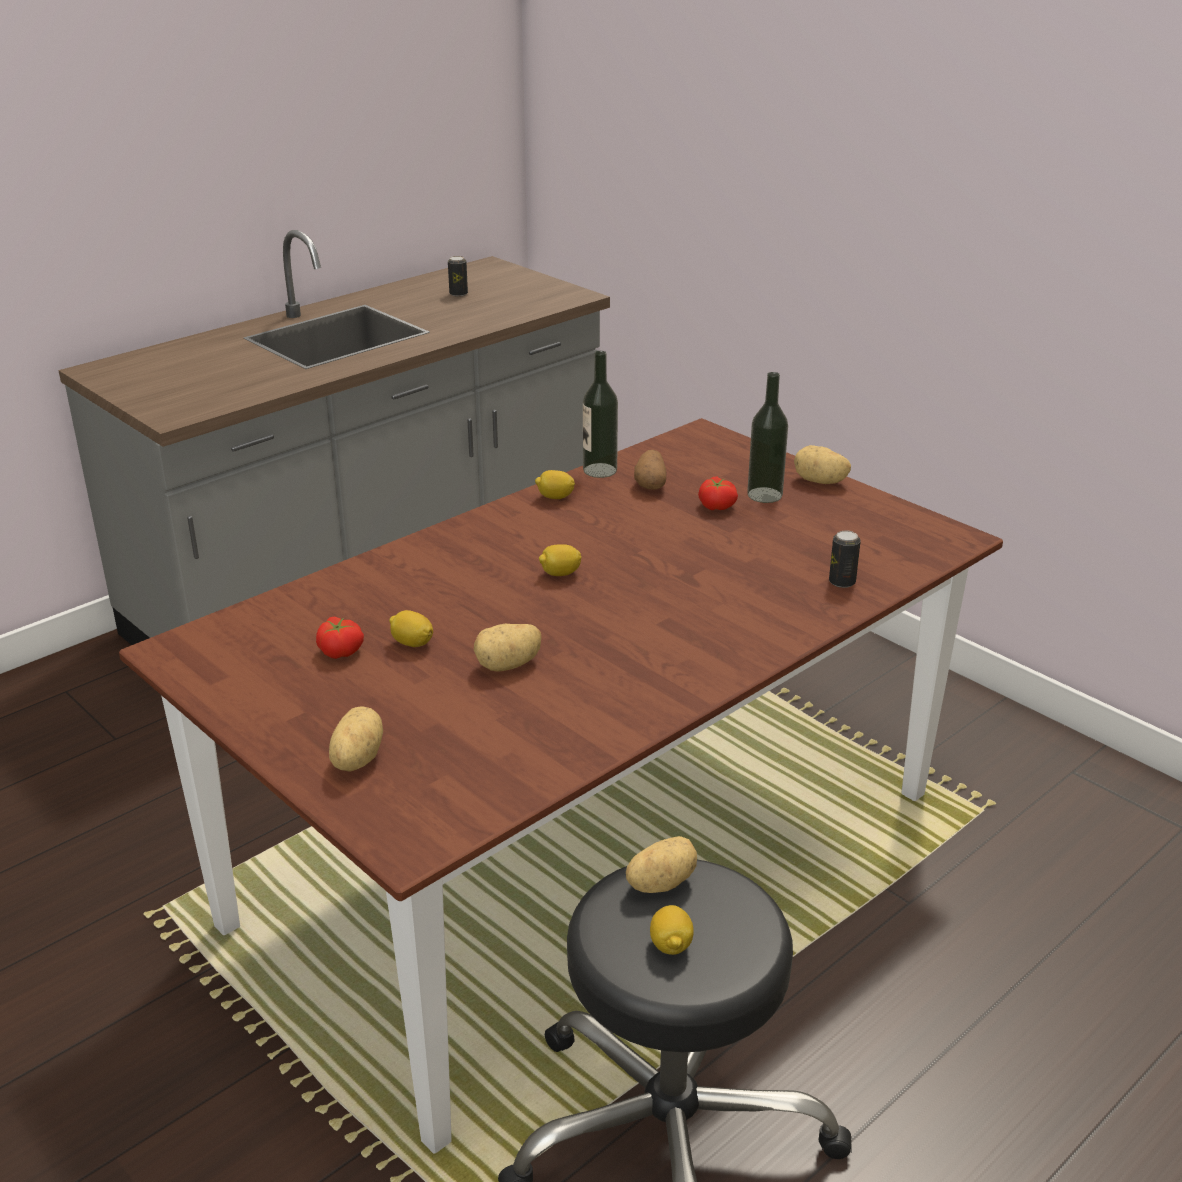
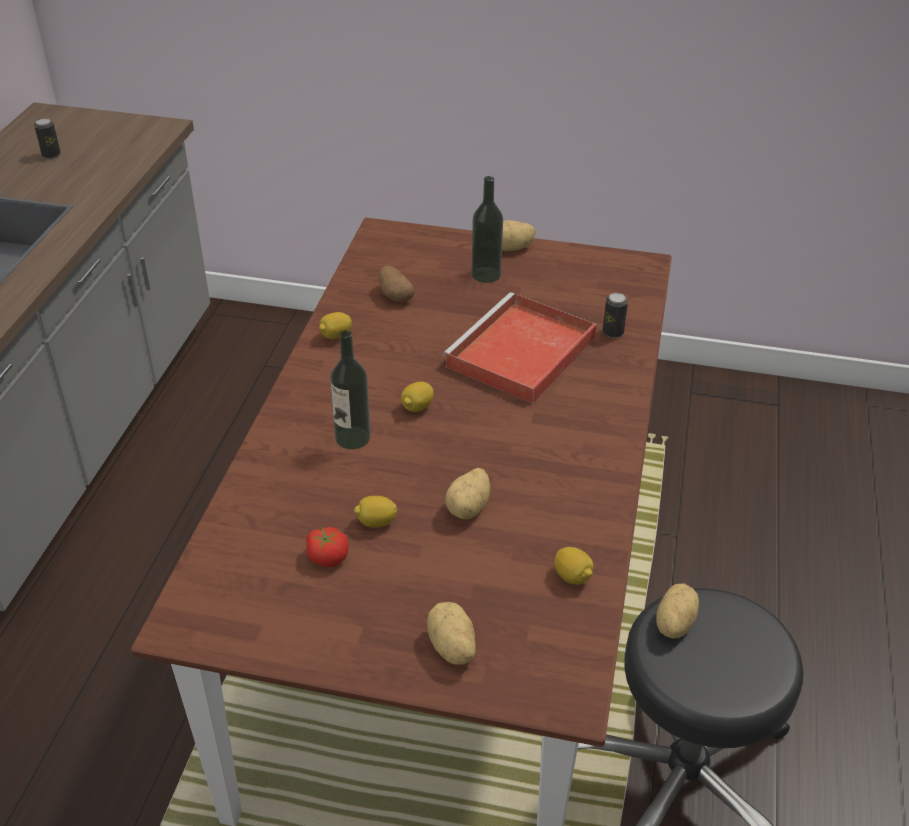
camera: 35 degrees left, 10 degrees up
bottle [583,351,618,478] -> bottle moved to [330,330,371,449]
lemon [650,905,694,955] -> lemon moved to [554,547,594,585]
tomato [698,477,738,510] -> none
none -> red tray [443,292,597,403]

